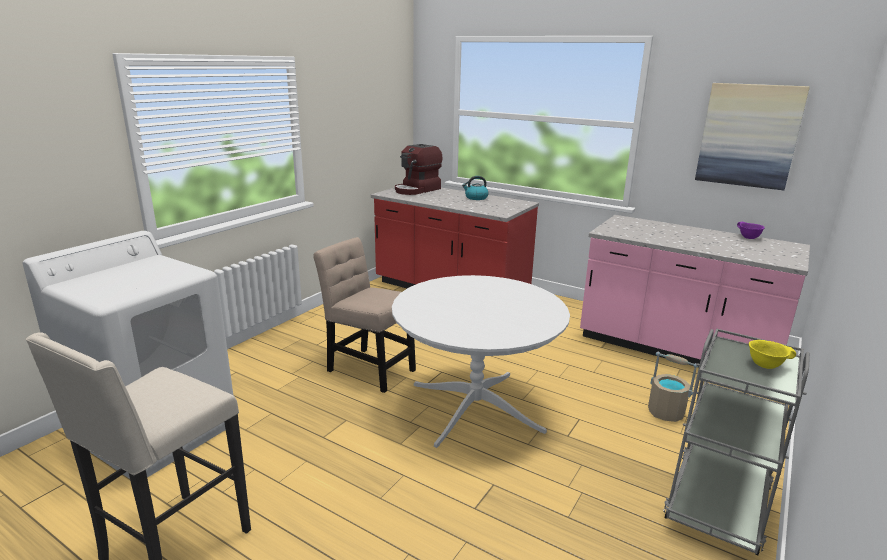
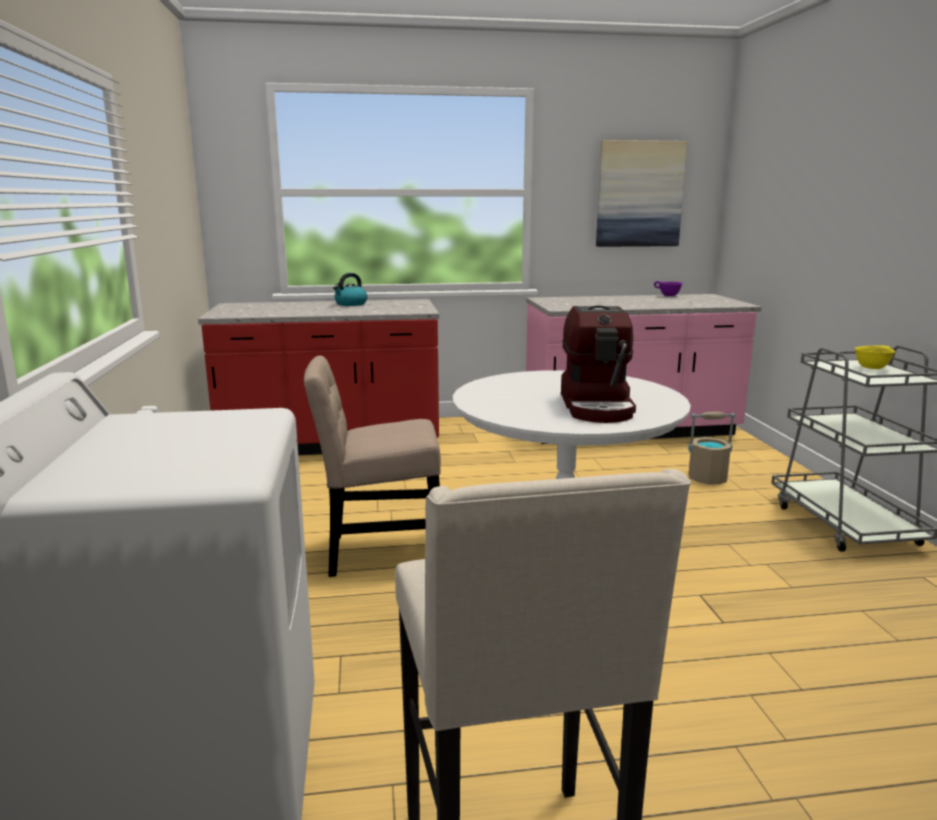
camera: 40 degrees left, 5 degrees down
coffee machine [395,144,443,195] -> coffee machine moved to [561,305,636,423]

